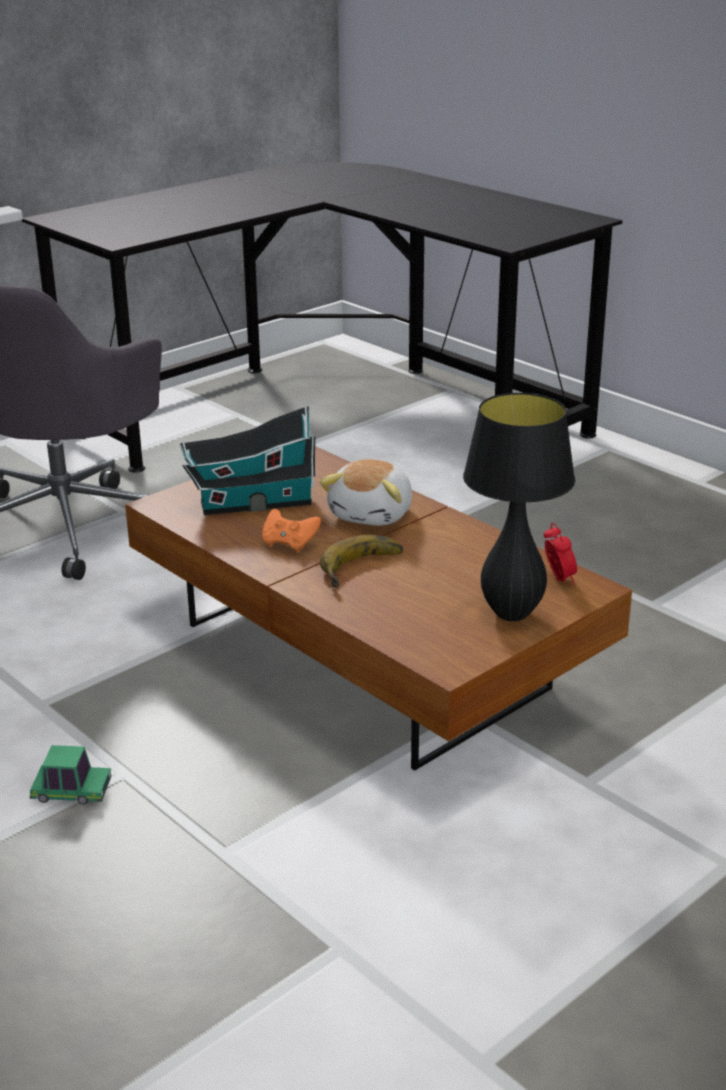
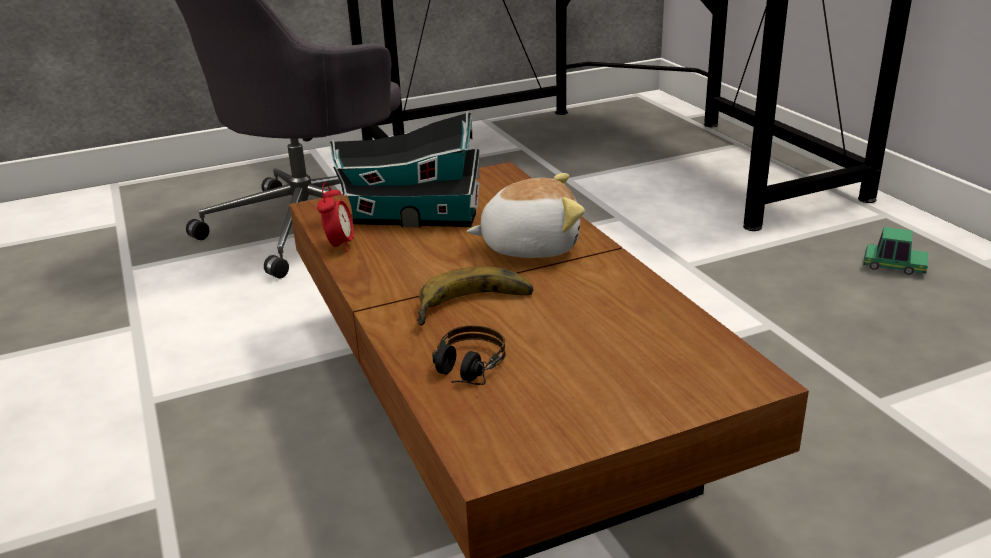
camera: 20 degrees right, 0 degrees up
toy car [30,745,111,805] -> toy car moved to [863,227,928,275]
orange game controller [262,509,321,553] -> none
plush toy [320,459,412,526] -> plush toy turned 135 degrees counterclockwise [467,173,585,258]
black table lamp [463,393,575,621] -> none
alarm clock [543,523,577,585] -> alarm clock moved to [317,183,354,252]
none -> headphones [432,325,506,385]

